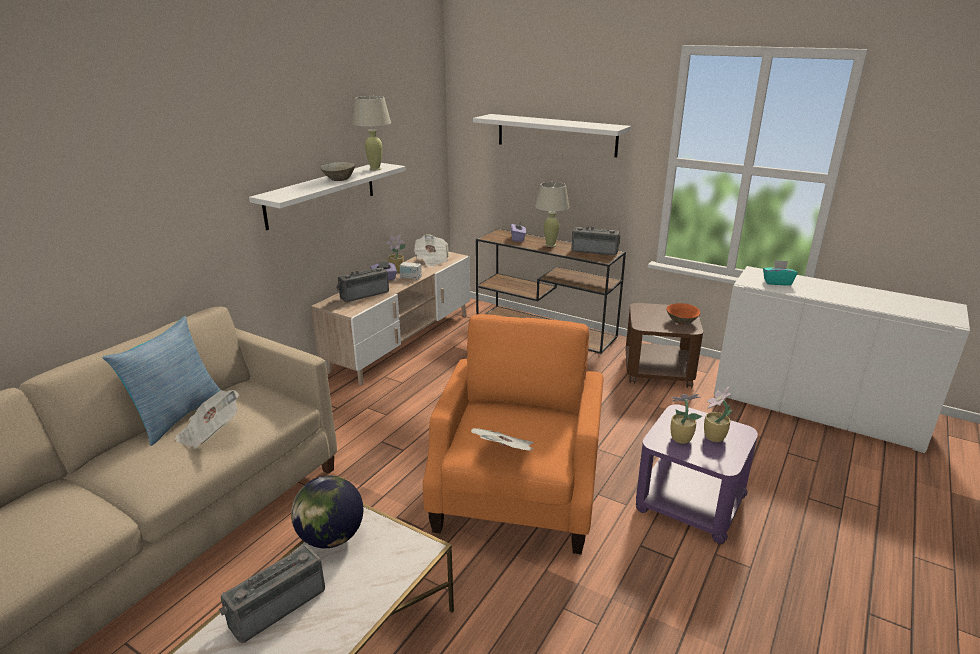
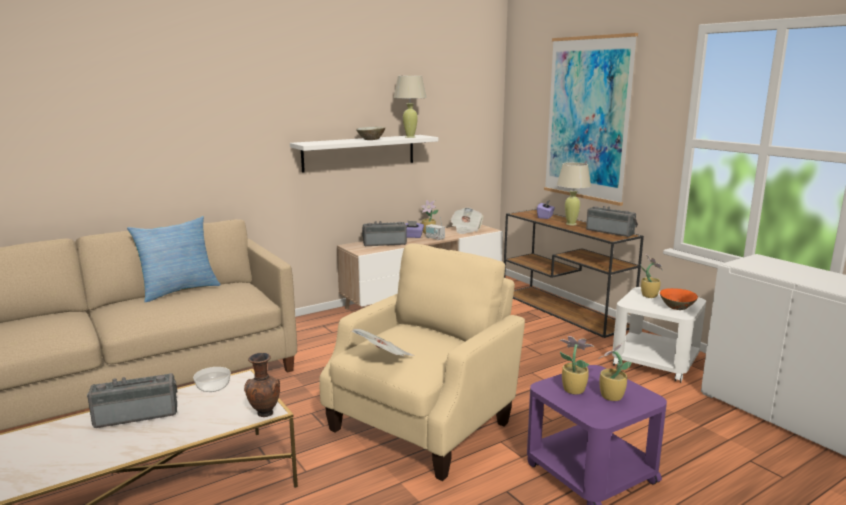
camera: 25 degrees right, 10 degrees down
newspaper [175,390,239,449] -> none
globe [291,475,363,548] -> bowl [193,367,231,392]
orange armchair [423,314,603,554] -> beige armchair [319,243,525,481]
white shelf [473,114,631,157] -> picture [544,33,638,206]
brown side table [626,303,703,388] -> white side table [612,287,706,383]
turquoise tissue box [763,260,798,286] -> none
none -> brown vase [244,352,280,417]
none -> potted plant [640,254,663,298]

